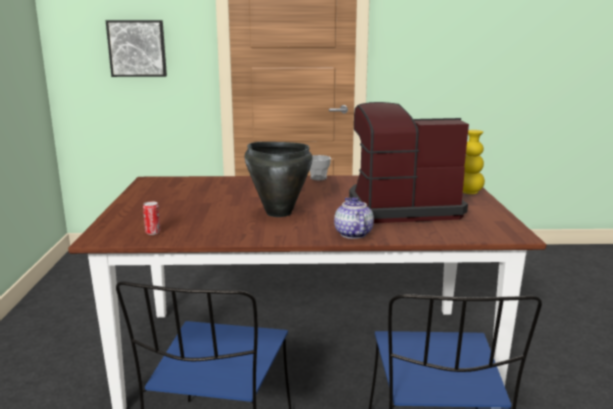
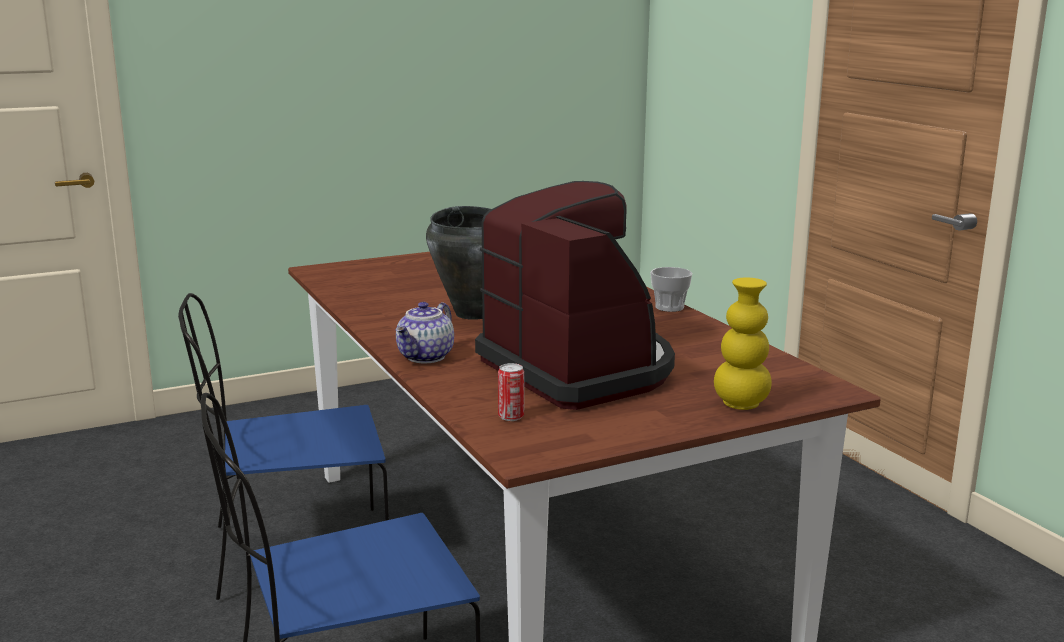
camera: 65 degrees right, 0 degrees up
picture [106,20,167,77] -> none
can [143,201,161,235] -> can moved to [498,363,524,421]
teapot [334,197,374,239] -> teapot turned 150 degrees clockwise [396,302,454,363]

